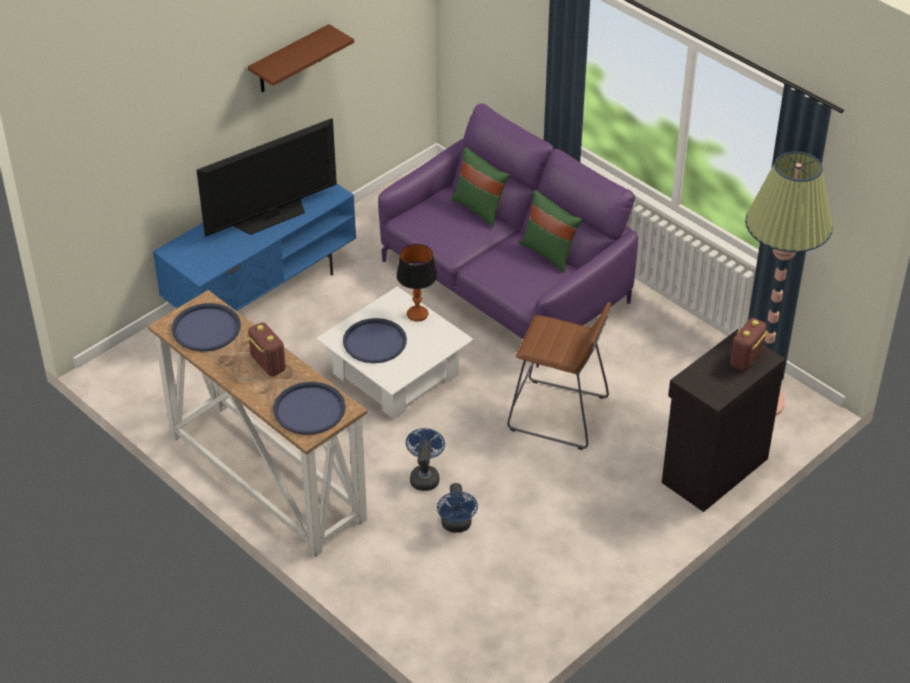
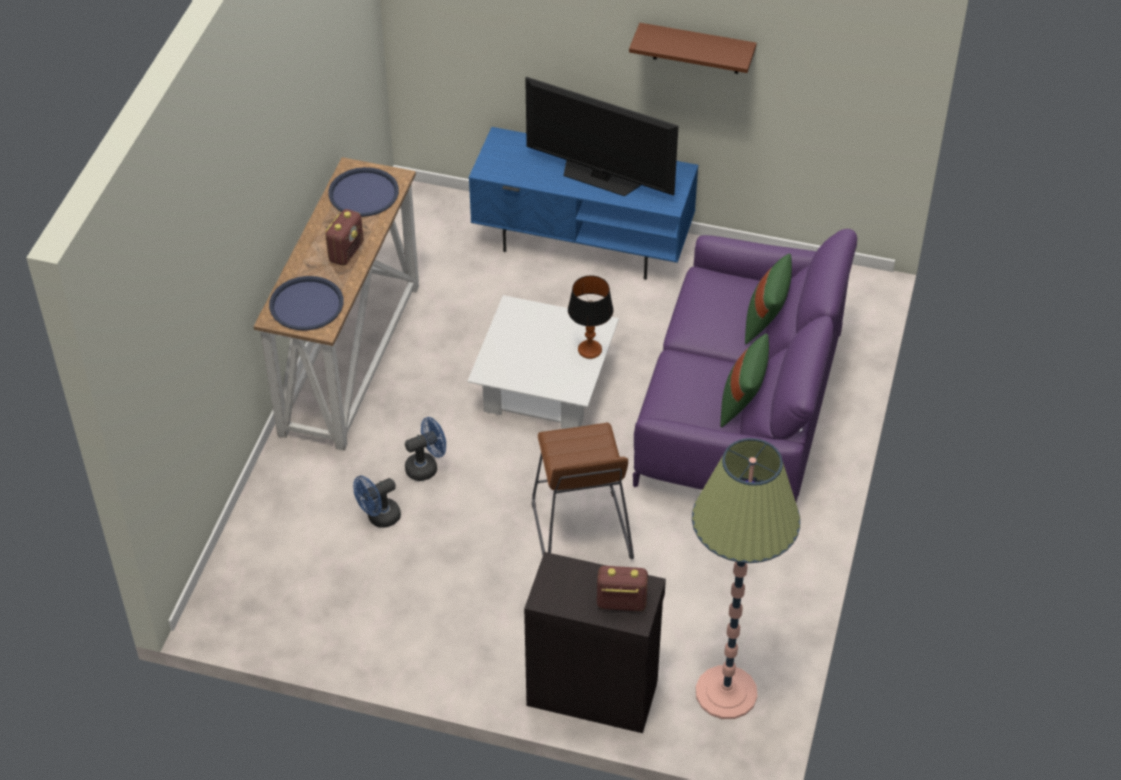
camera: 60 degrees right, 5 degrees up
blue tray [343,318,407,363] -> none

